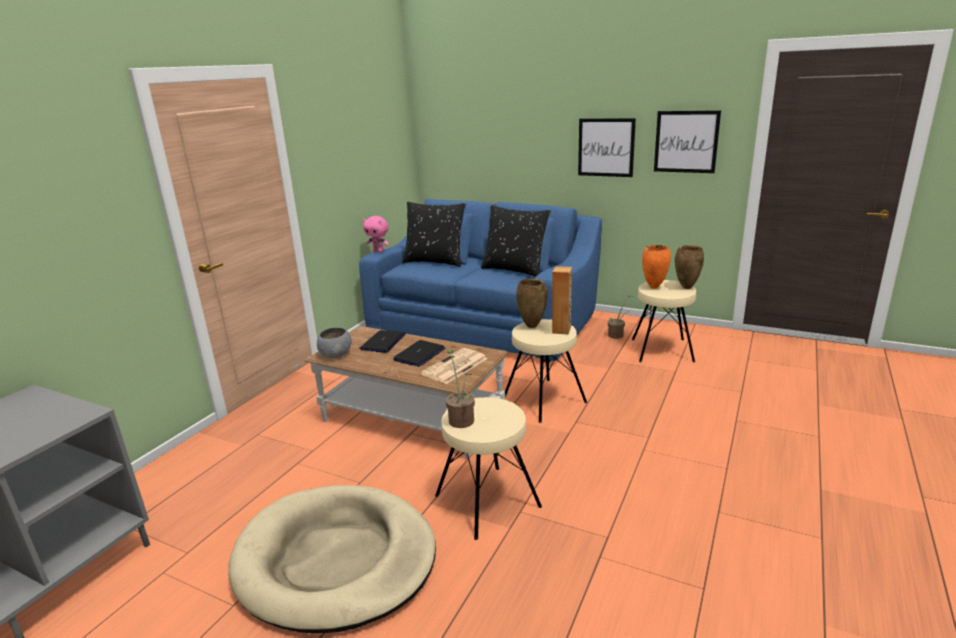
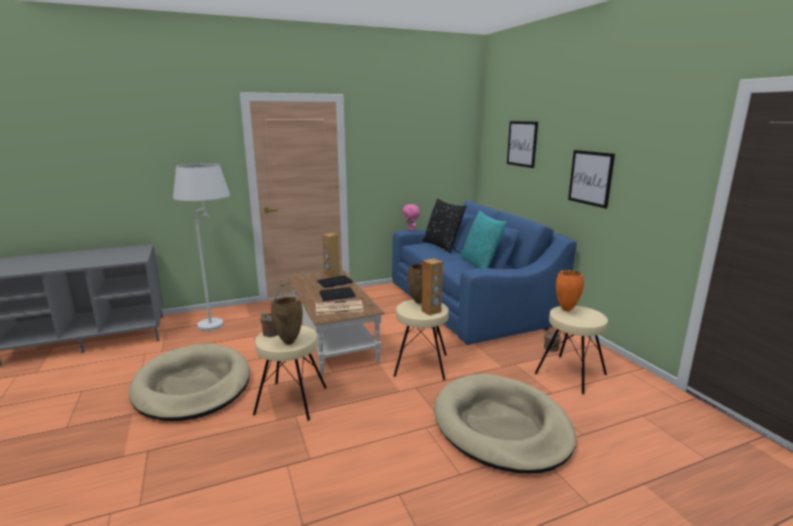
camera: 40 degrees right, 5 degrees down
grey bowl [317,328,352,358] -> none
black pillow [481,205,551,277] -> turquoise pillow [460,211,507,268]
picture [654,110,721,173] -> picture moved to [507,121,538,168]
brown vase [675,245,704,289] -> brown vase moved to [271,296,303,345]
none -> white floor lamp [173,163,230,331]
none -> brown speaker [322,233,340,278]
none -> beige dog bed [434,373,576,474]

